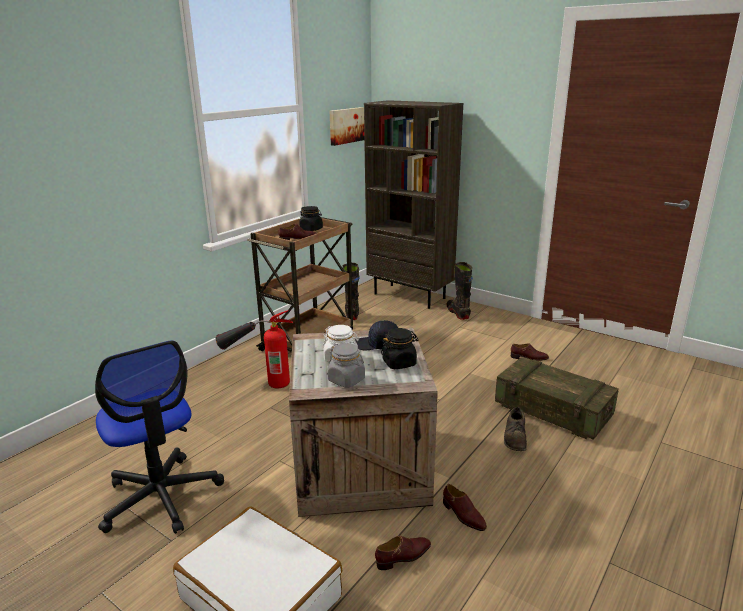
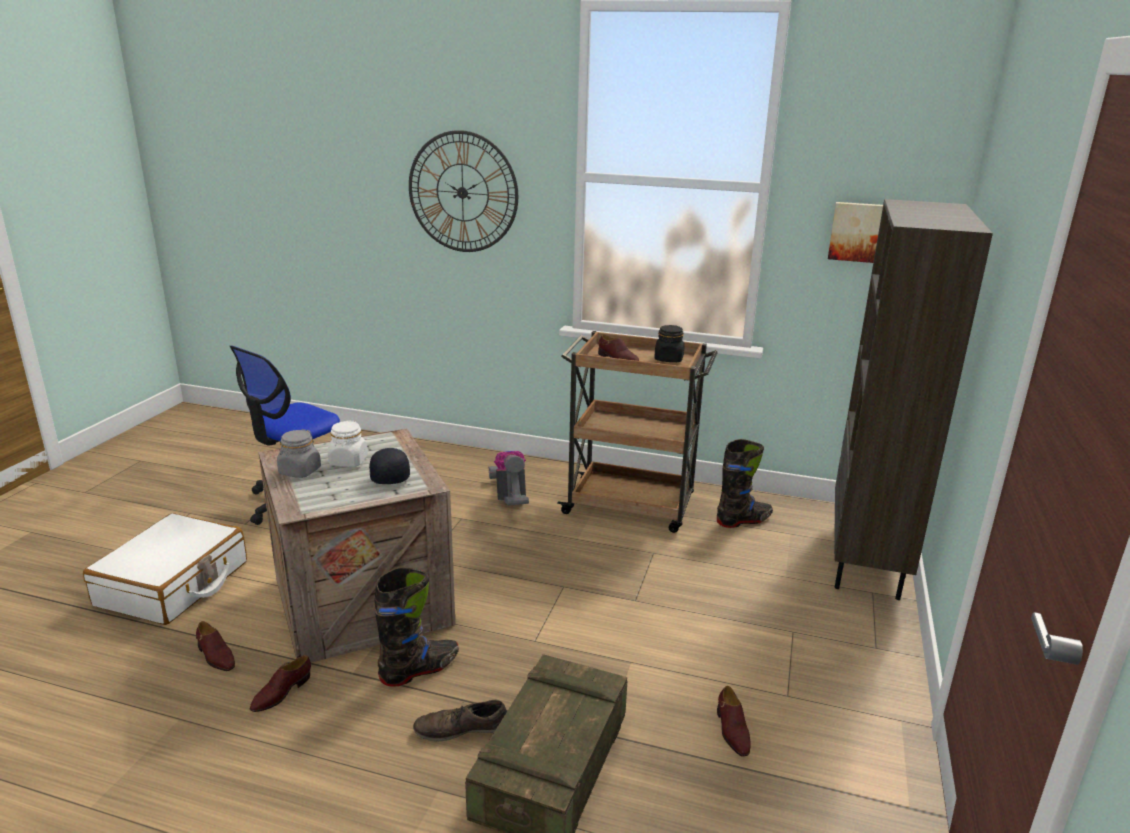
camera: 70 degrees right, 0 degrees up
fire extinguisher [216,310,293,388] -> vacuum cleaner [489,451,529,505]
black jar [381,328,418,369] -> none
black boot [447,262,473,320] -> black boot moved to [375,567,459,687]
none -> wall clock [409,130,518,252]

